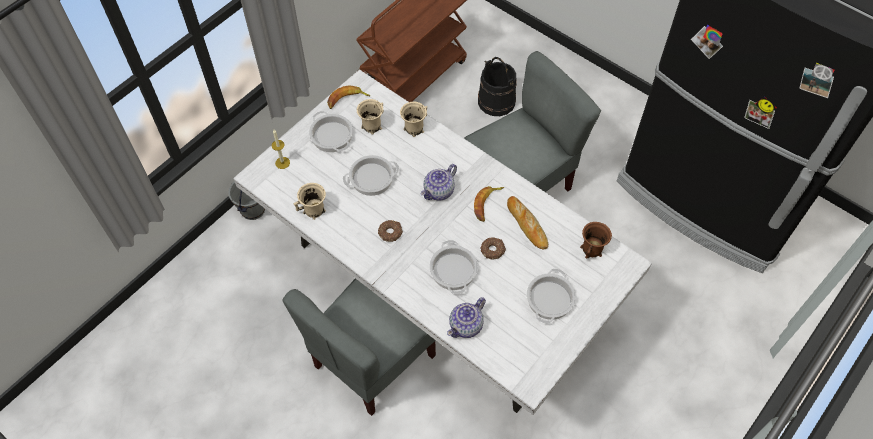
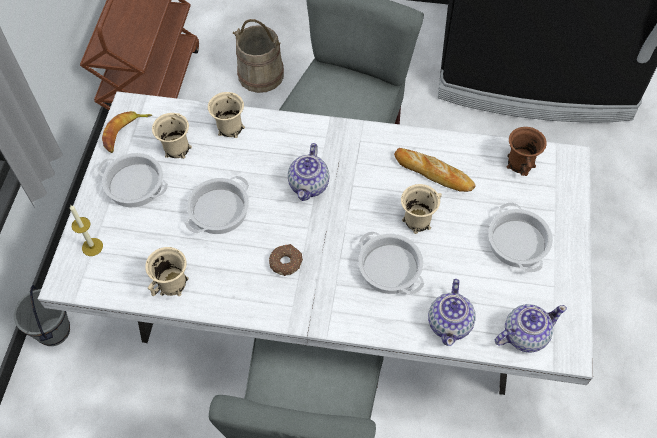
camera: 30 degrees left, 0 degrees up
banana [474,186,505,222] -> none
black bucket [478,57,517,116] -> beige bucket [233,19,284,93]
donut [480,237,506,259] -> beige mug [401,184,442,234]
none -> teapot [495,304,567,353]

